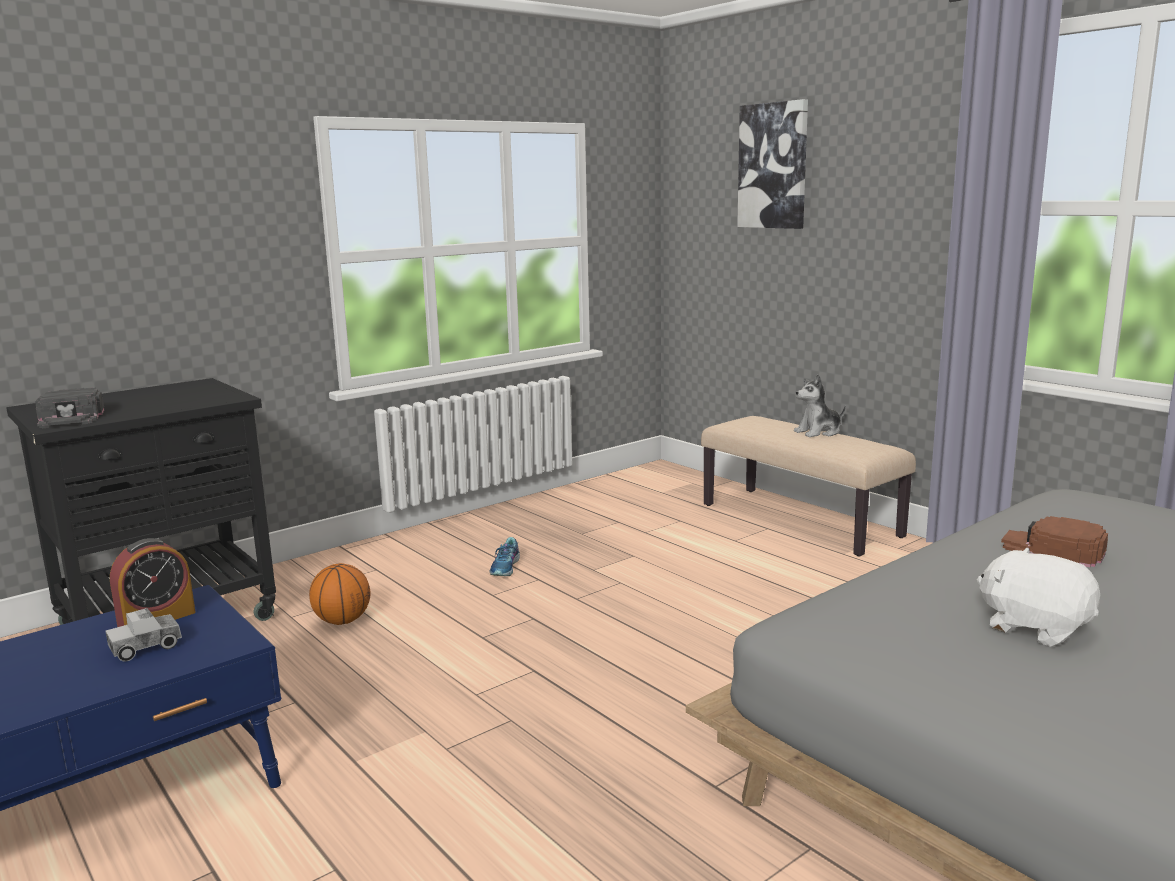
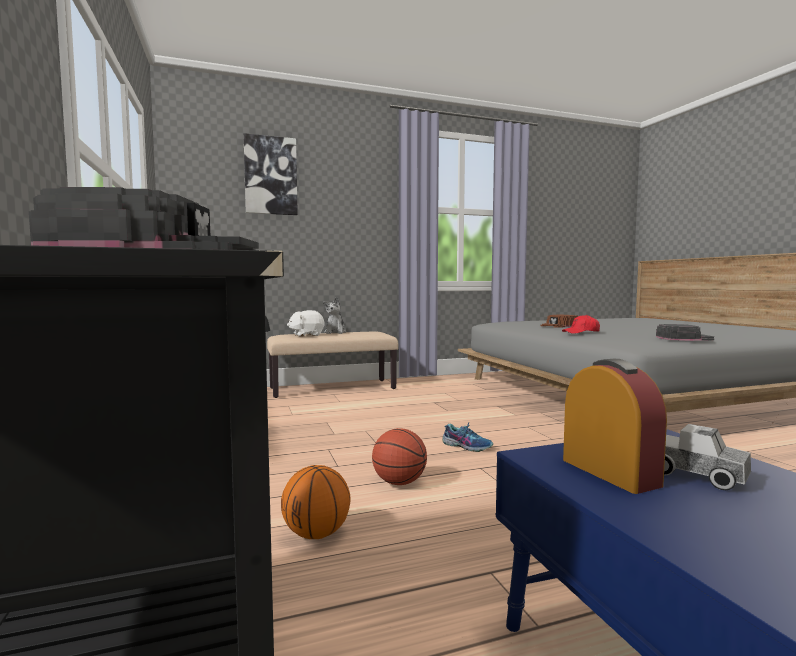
camera: 70 degrees left, 10 degrees down
toy truck [106,608,182,662] -> toy truck turned 150 degrees clockwise [664,424,751,490]
shoe [490,537,520,576] -> shoe moved to [442,421,493,452]
white plush toy [977,548,1100,647] -> white plush toy moved to [287,310,324,337]
none -> basketball [372,428,427,485]
none -> red cap [562,315,600,334]
none -> black cap [656,324,714,341]

